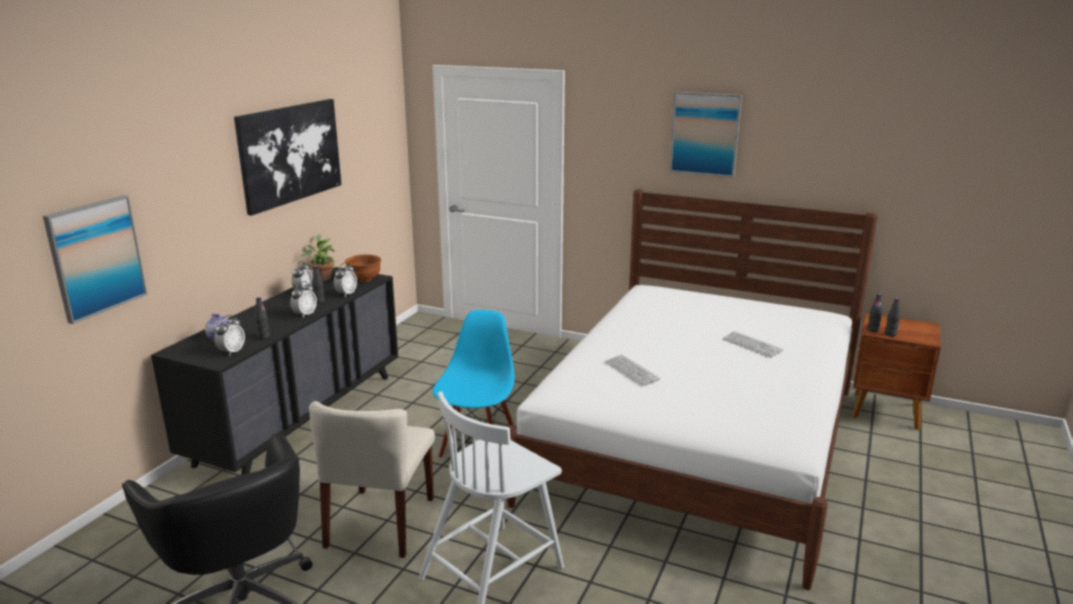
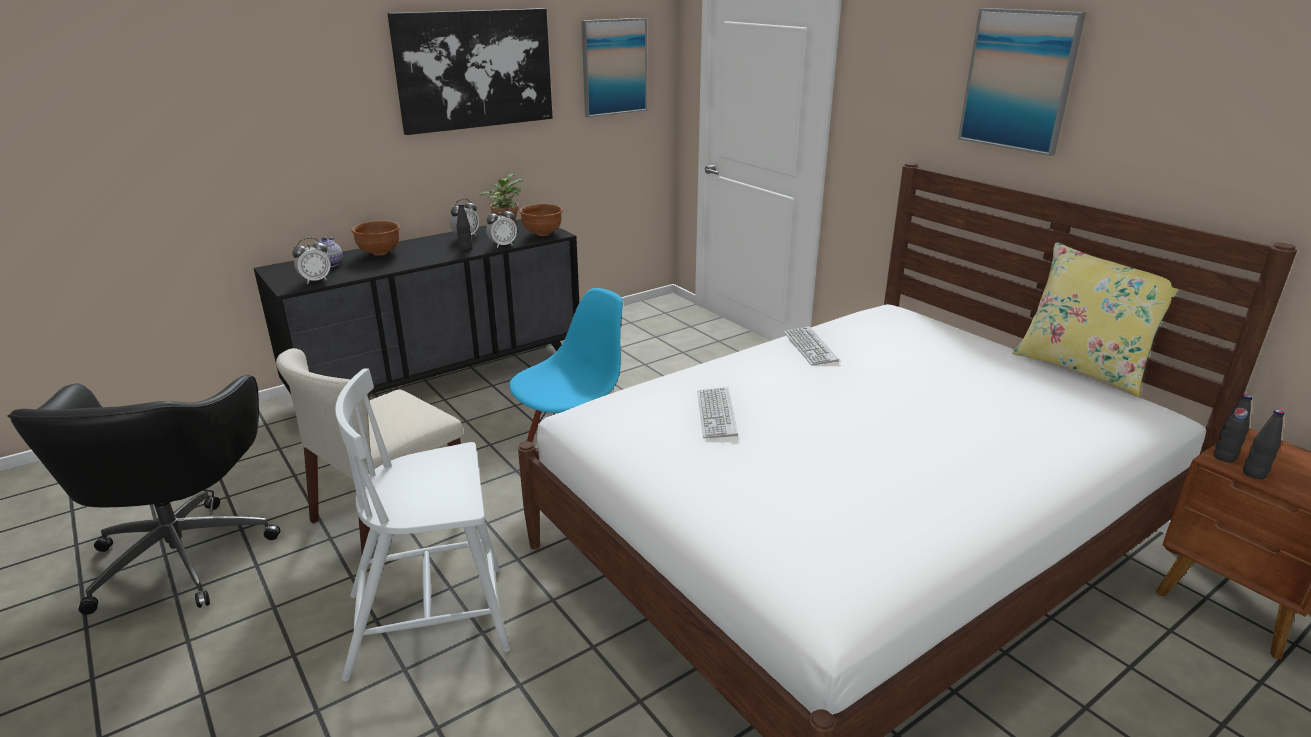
camera: 30 degrees right, 5 degrees up
picture [43,195,148,324] -> picture moved to [581,18,647,117]
black bottle [255,297,270,340] -> none
alarm clock [290,281,317,318] -> none
keyboard [722,331,783,358] -> keyboard moved to [784,327,839,366]
none -> brown bowl [351,221,400,256]
none -> yellow pillow [1012,242,1179,397]

